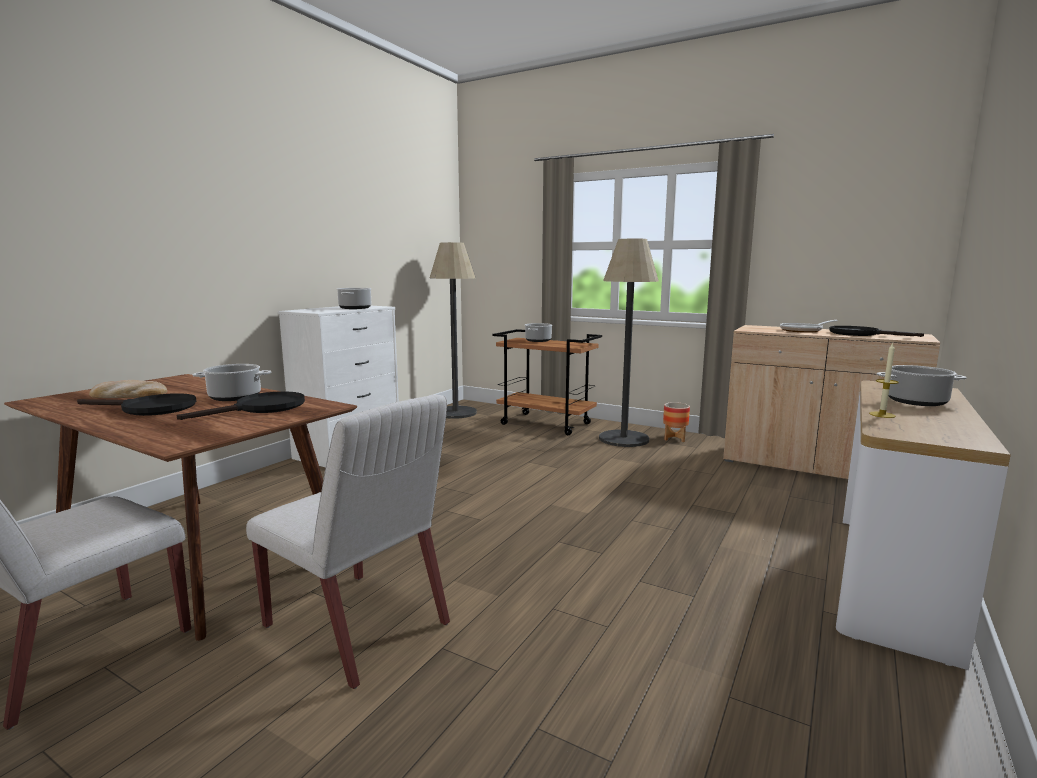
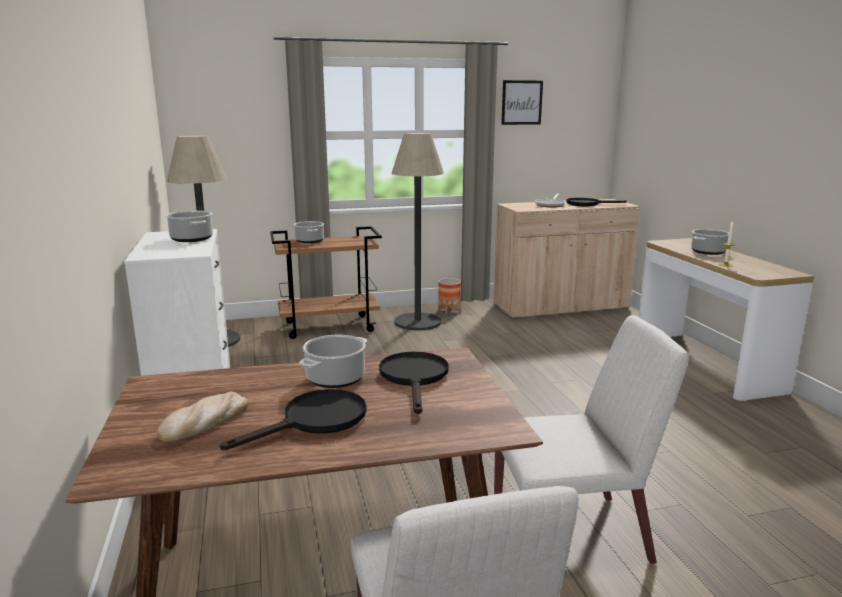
camera: 45 degrees left, 5 degrees up
none -> picture [501,80,543,125]

